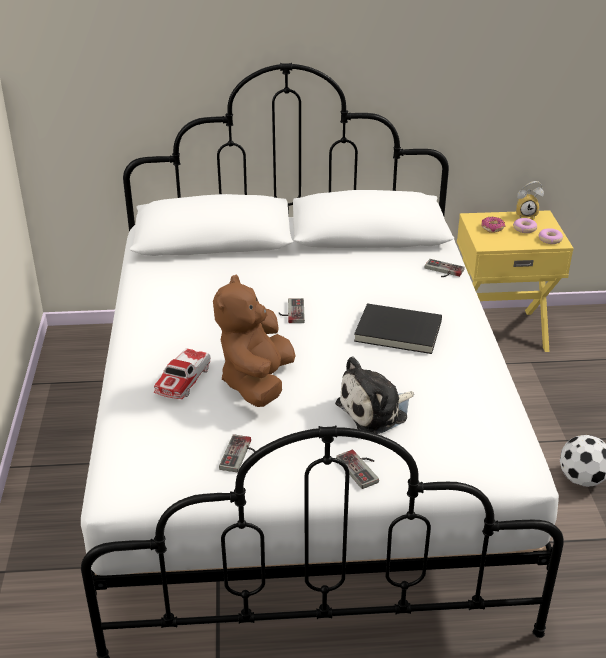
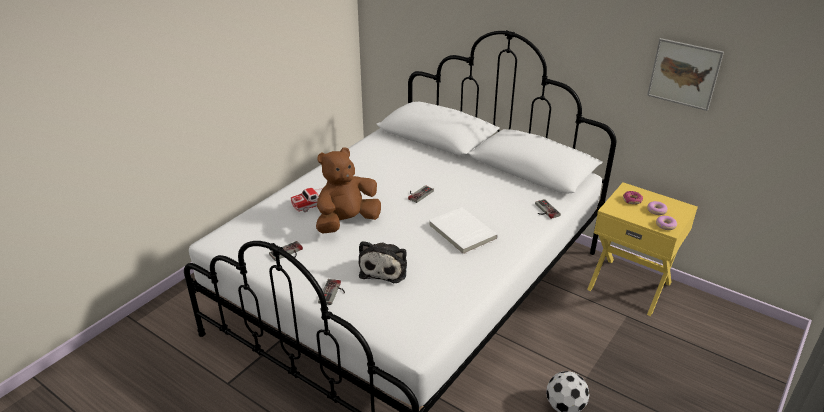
camera: 40 degrees right, 0 degrees up
plush toy [335,357,414,434] -> plush toy turned 90 degrees counterclockwise [359,241,407,283]
black book [354,303,442,354] -> white book [429,207,498,254]
alarm clock [516,181,544,218] -> none
none -> picture [647,38,724,111]

